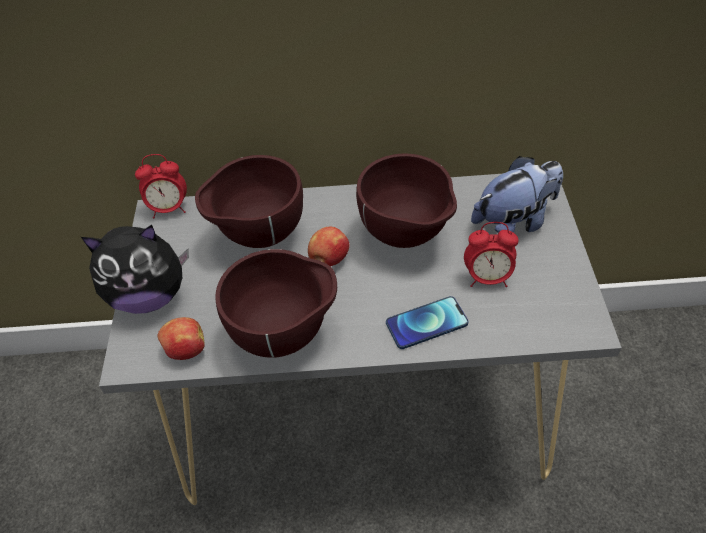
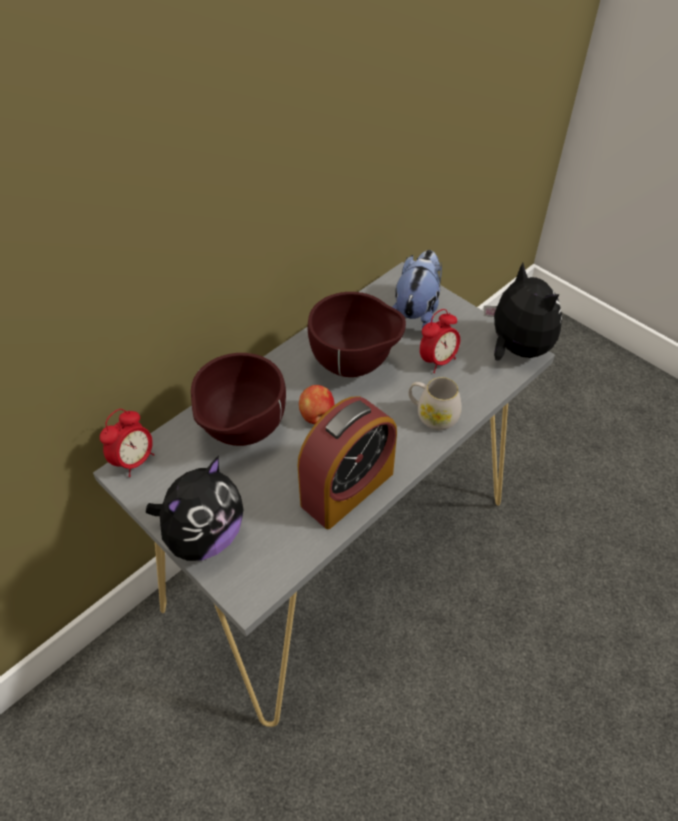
camera: 45 degrees left, 0 degrees up
apple [158,317,205,360] -> none
brown bowl [216,249,337,358] -> alarm clock [298,396,397,529]
phone [386,296,469,349] -> white mug [409,377,461,430]
none -> plush toy [483,262,562,361]

